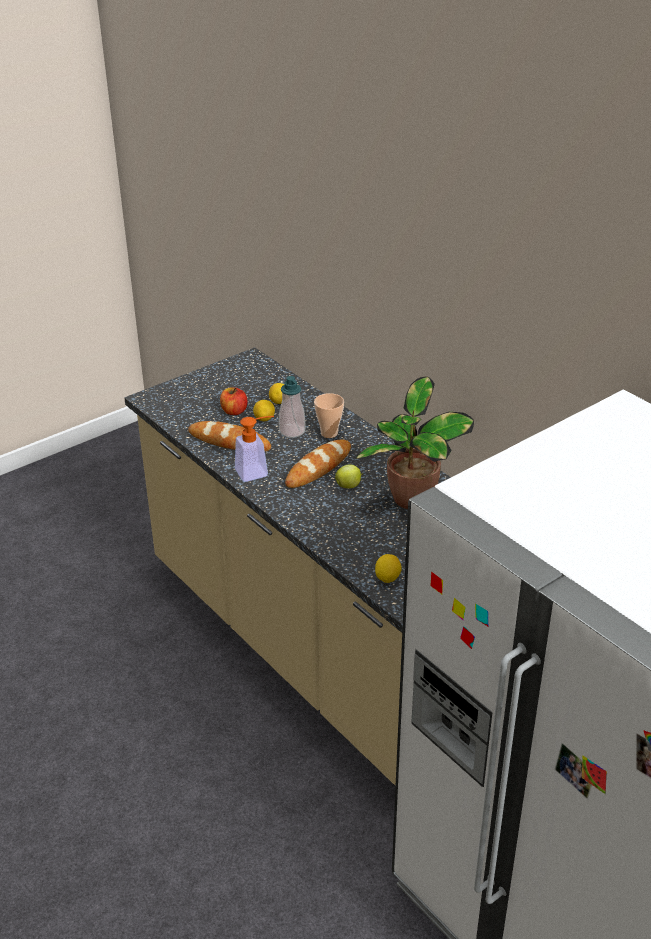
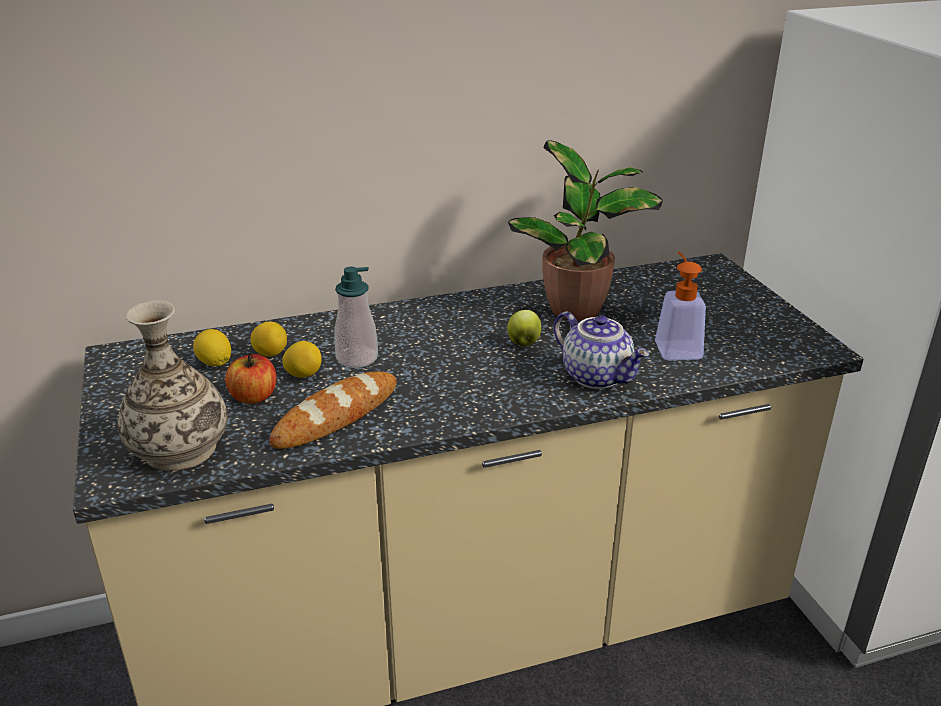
camera: 70 degrees left, 5 degrees down
soap dispenser [235,416,274,482] -> soap dispenser moved to [655,252,706,360]
bread [285,440,351,488] -> none
cup [314,393,344,438] -> none
lemon [375,554,402,583] -> lemon moved to [193,329,231,366]
none -> vase [118,300,228,471]
none -> teapot [554,311,649,389]

